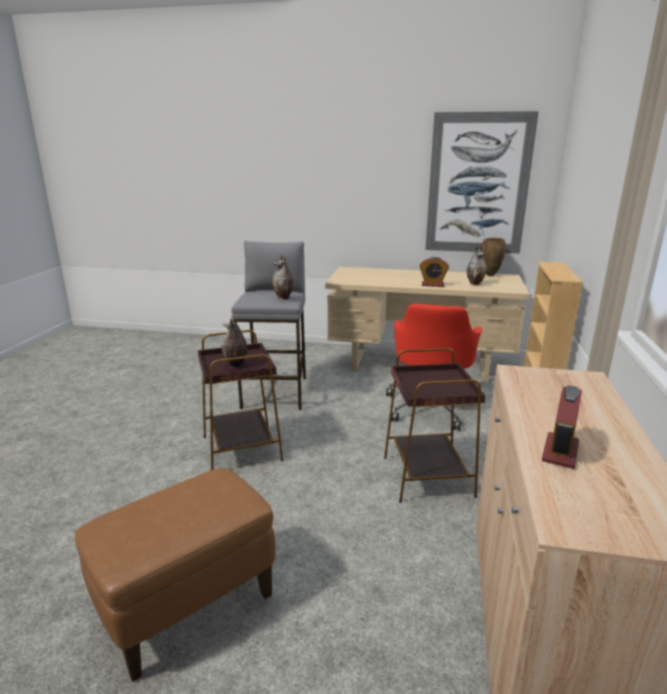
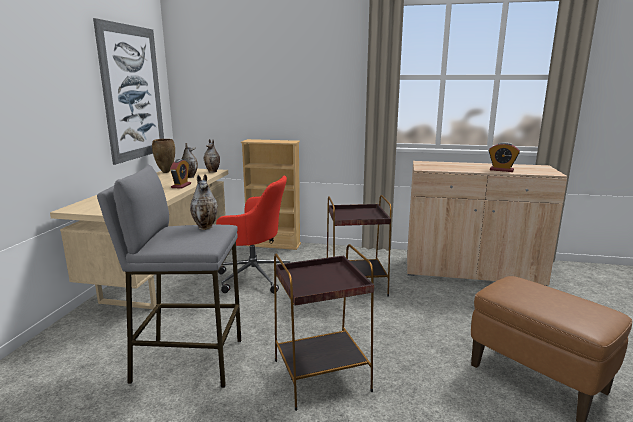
camera: 90 degrees left, 5 degrees down
vase [222,316,248,369] -> vase moved to [204,139,220,173]

